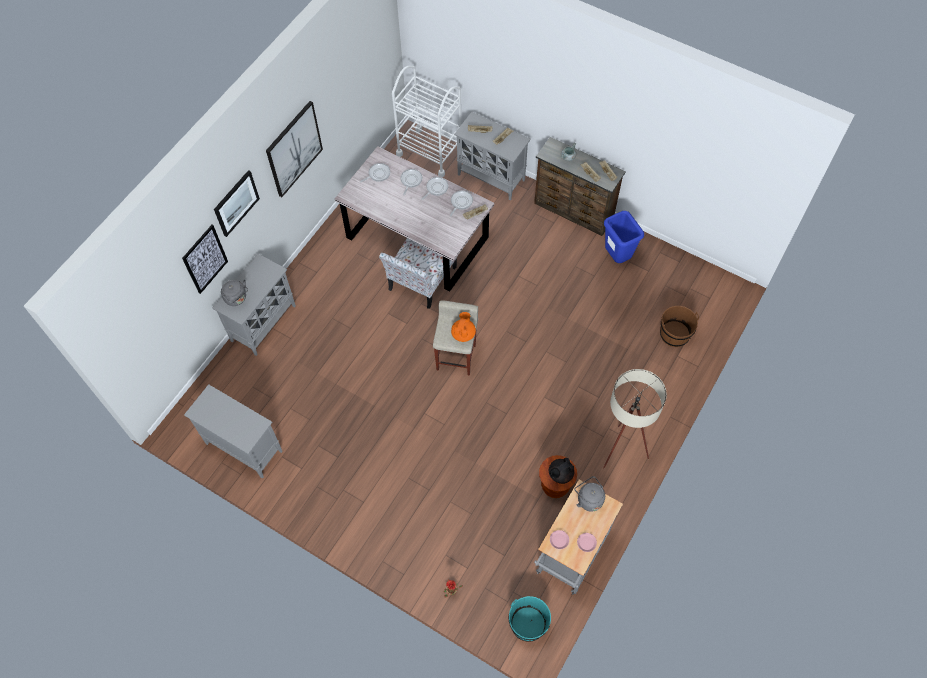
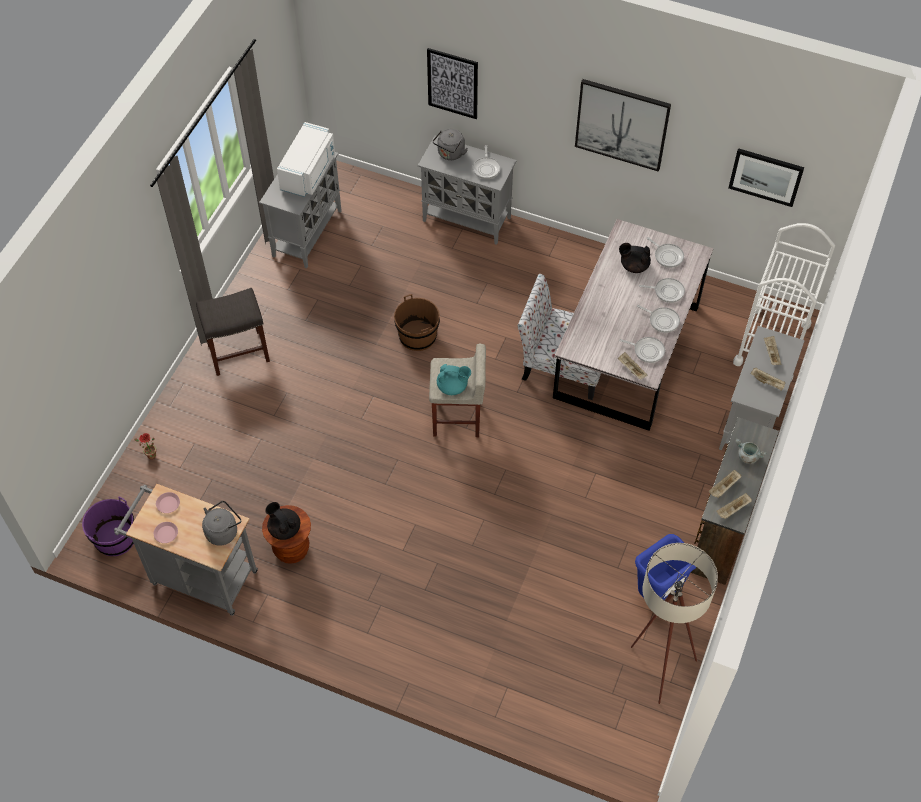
camera: 80 degrees right, 5 degrees down
picture [214,170,260,237] -> picture moved to [729,148,804,207]
orange teapot [451,312,476,342] -> turquoise teapot [437,364,471,395]
turquoise bucket [509,596,551,642] -> purple bucket [82,496,134,556]
beige floor lamp [603,369,667,469] -> beige floor lamp moved to [631,543,718,704]
brown bucket [660,306,699,347] -> brown bucket moved to [394,294,440,351]
none -> grey stool [196,288,270,376]
none -> white microwave [277,122,335,197]
none -> frying pan [473,145,501,179]
none -> black teapot [619,243,651,273]

